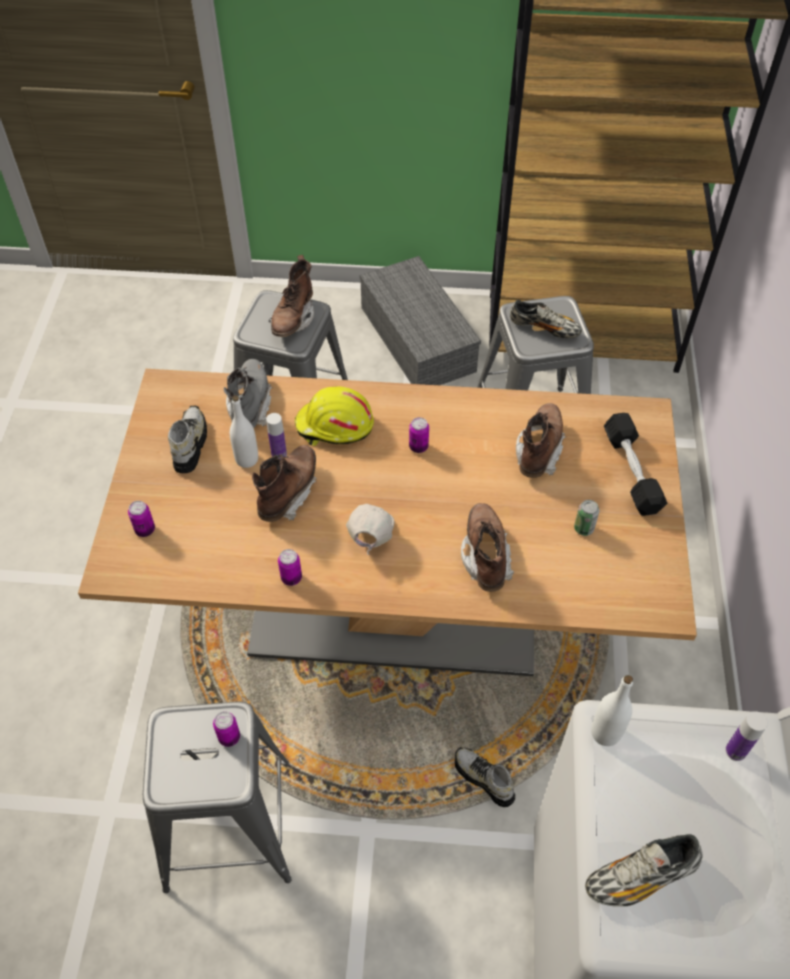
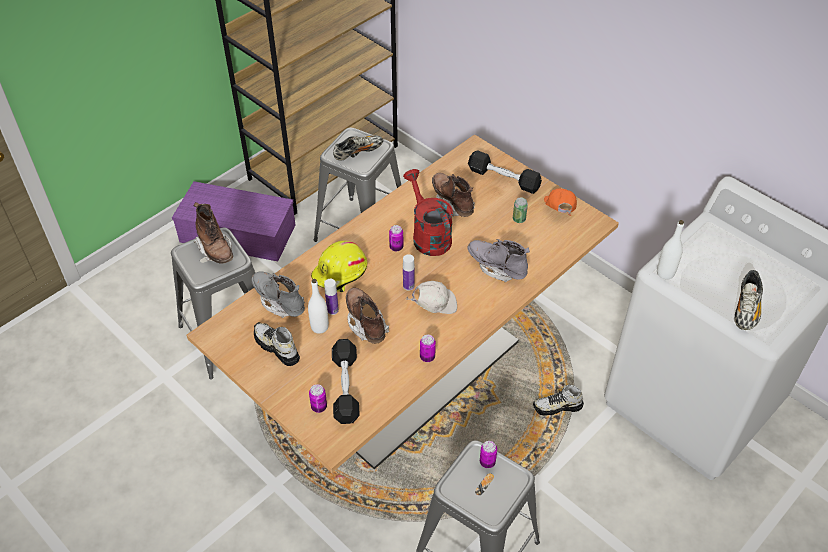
camera: 50 degrees left, 5 degrees down
white cap [346,504,395,555] -> white cap turned 120 degrees clockwise [406,281,457,314]
grey storage box [360,256,481,385] -> purple storage box [172,181,295,261]
brown boot [461,503,514,592] -> grey boot [467,239,530,282]
bottle [725,711,768,761] -> bottle moved to [403,254,415,291]
none -> black dumbbell [332,339,360,424]
none -> red watering can [403,169,453,256]
none -> orange cap [544,188,577,216]

